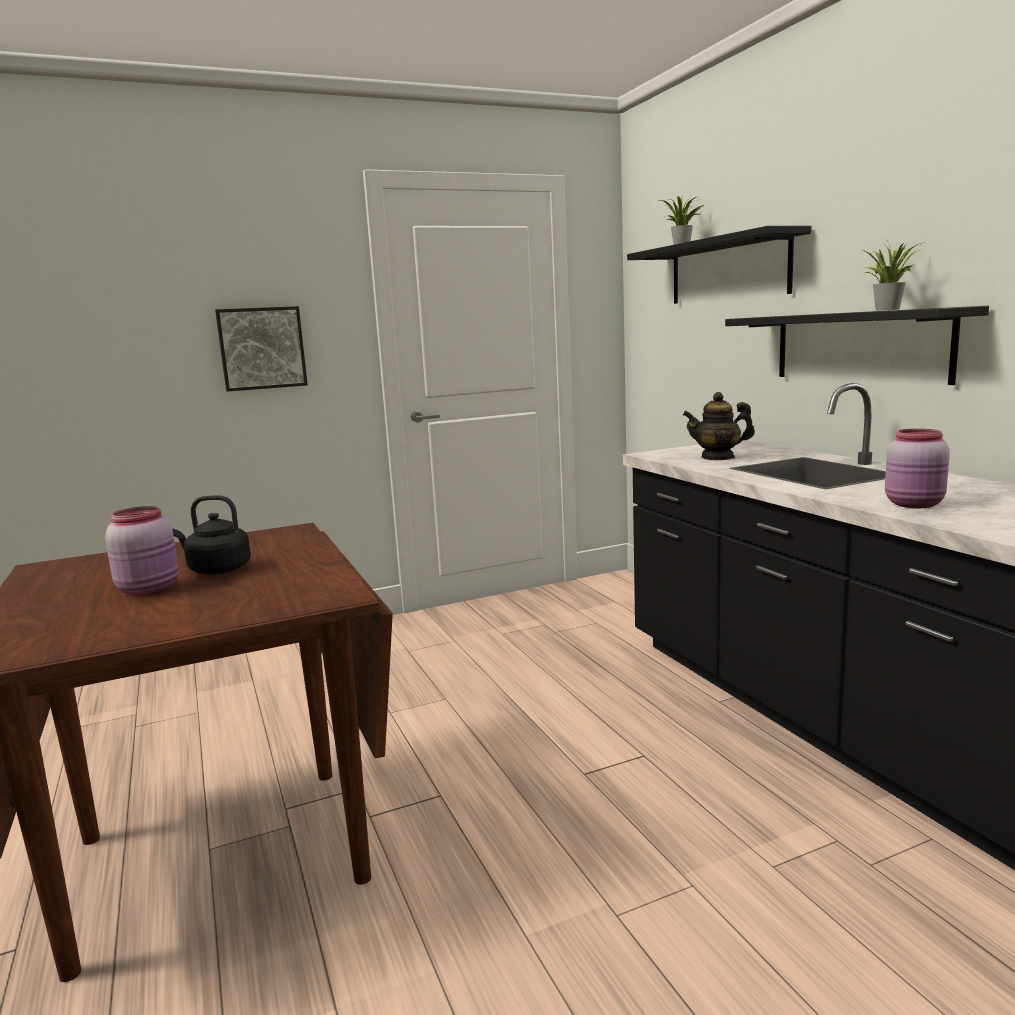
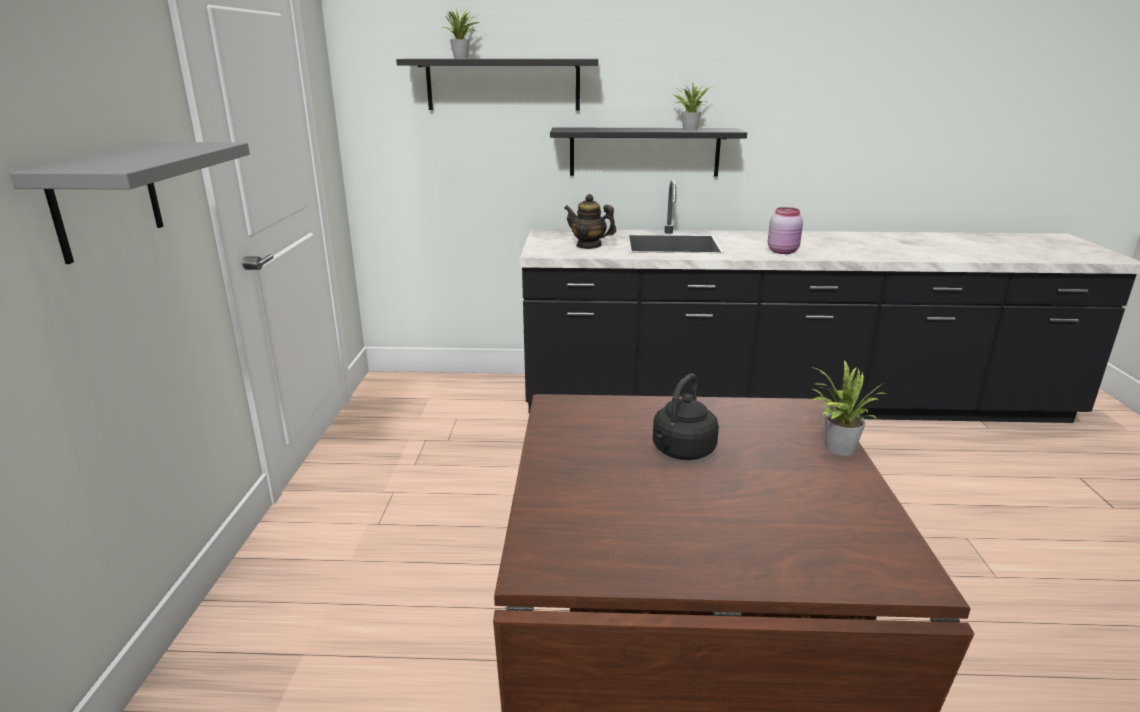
camera: 65 degrees left, 10 degrees up
pink jar [105,506,179,596] -> none
picture [215,306,308,392] -> grey shelf [10,142,250,264]
teapot [683,392,755,460] -> teapot turned 90 degrees clockwise [564,194,616,249]
none -> potted plant [812,360,886,456]

